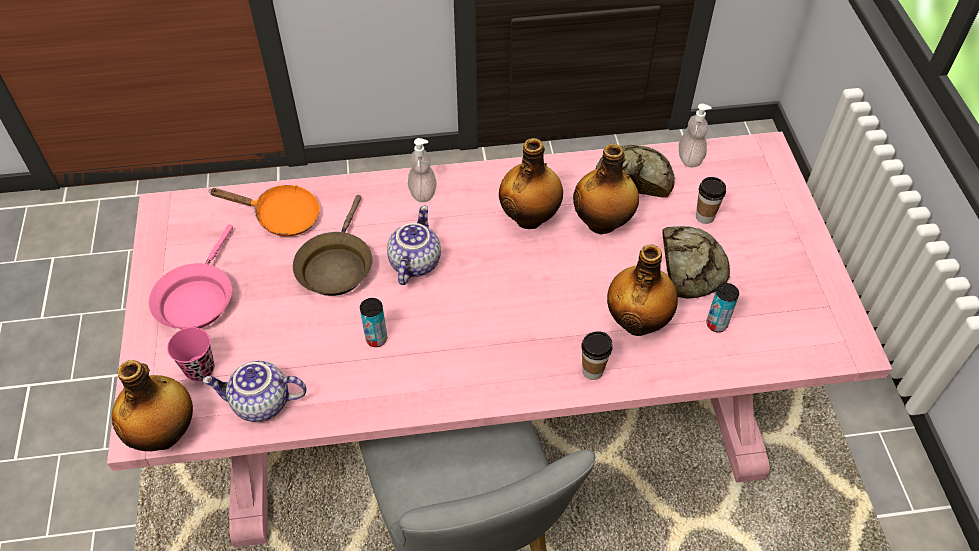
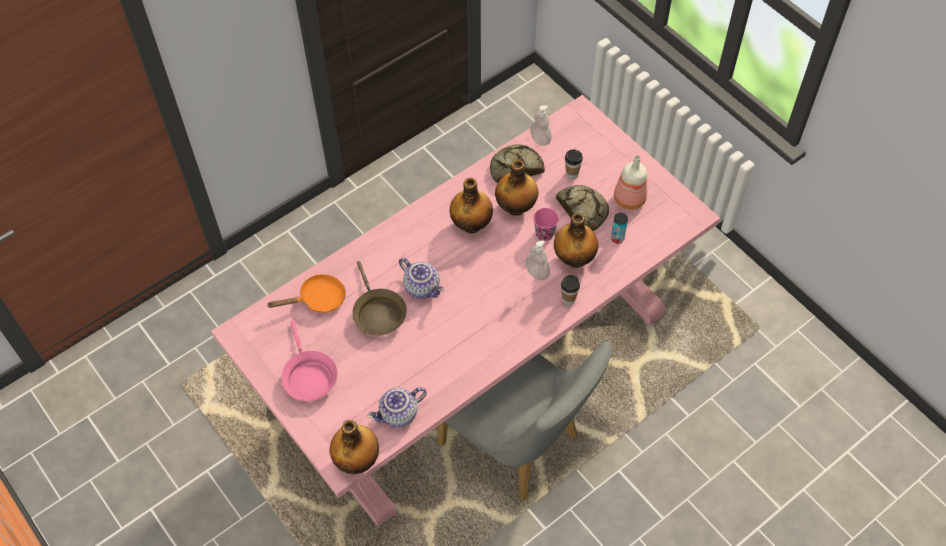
camera: 30 degrees left, 5 degrees up
pink cup [167,327,214,381] -> pink cup moved to [533,208,559,241]
can [360,298,387,347] -> none
teapot [387,206,441,285] -> teapot turned 150 degrees clockwise [399,258,444,299]
soap dispenser [408,138,436,202] -> soap dispenser moved to [525,241,550,280]
none -> bottle [614,155,647,210]

